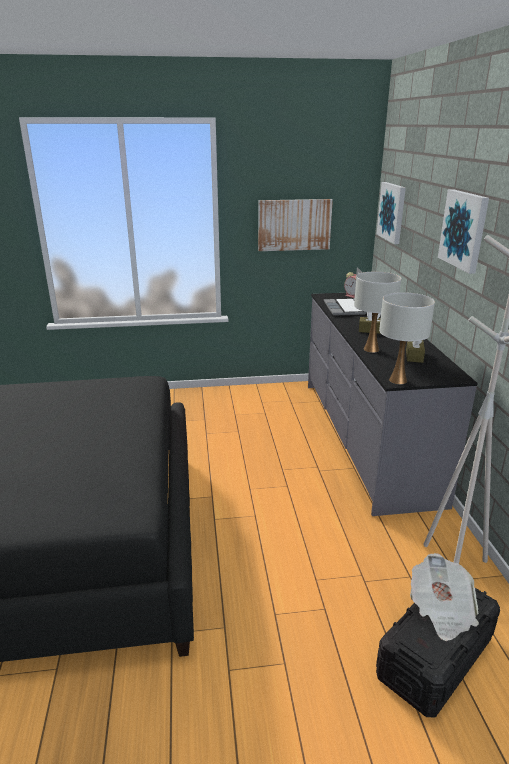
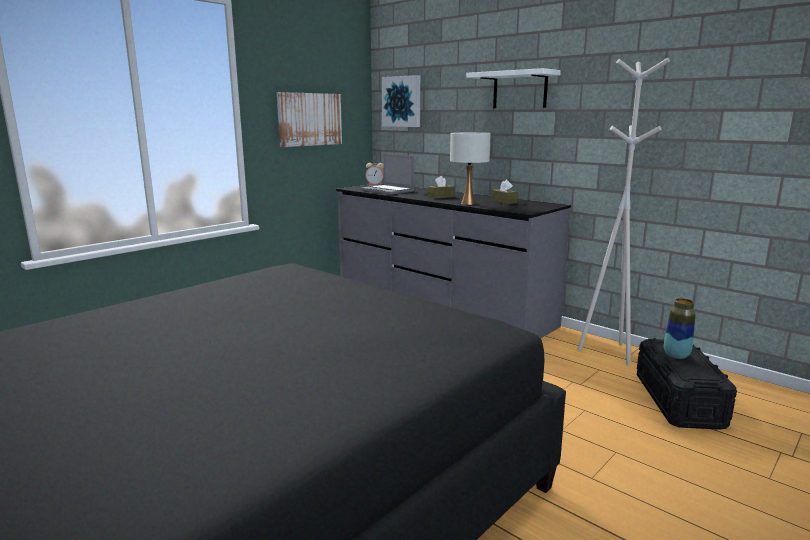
camera: 40 degrees left, 10 degrees down
white table lamp [379,292,435,384] -> none
newspaper [410,553,479,641] -> vase [664,298,696,359]
picture [438,189,489,274] -> white shelf [466,68,561,108]

